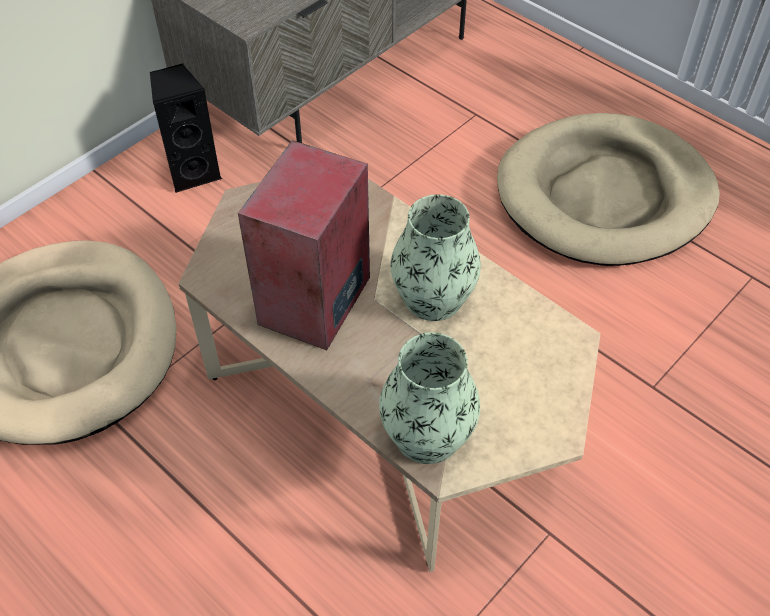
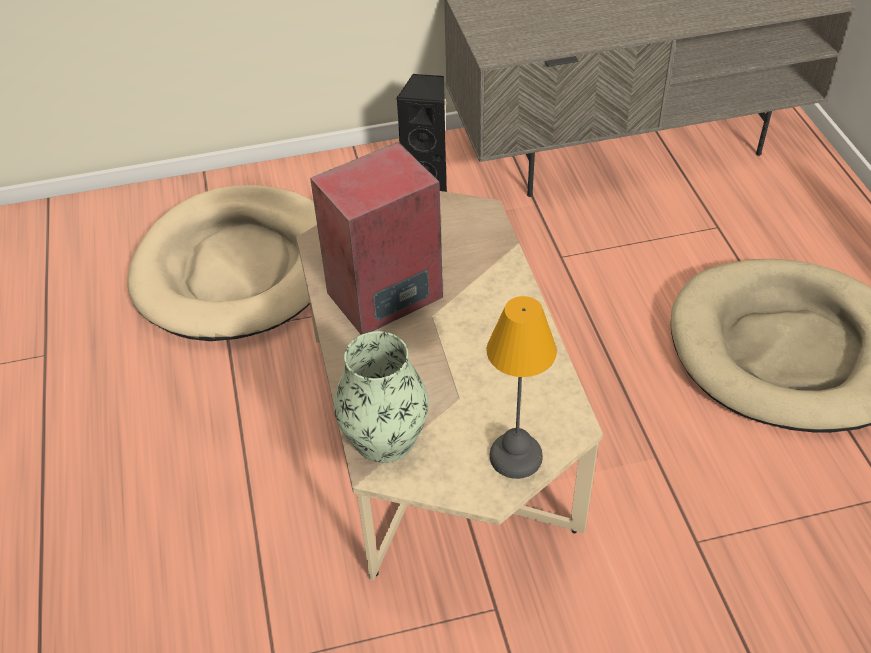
camera: 35 degrees right, 5 degrees down
vase [391,194,481,321] -> none
none -> table lamp [486,296,557,479]

